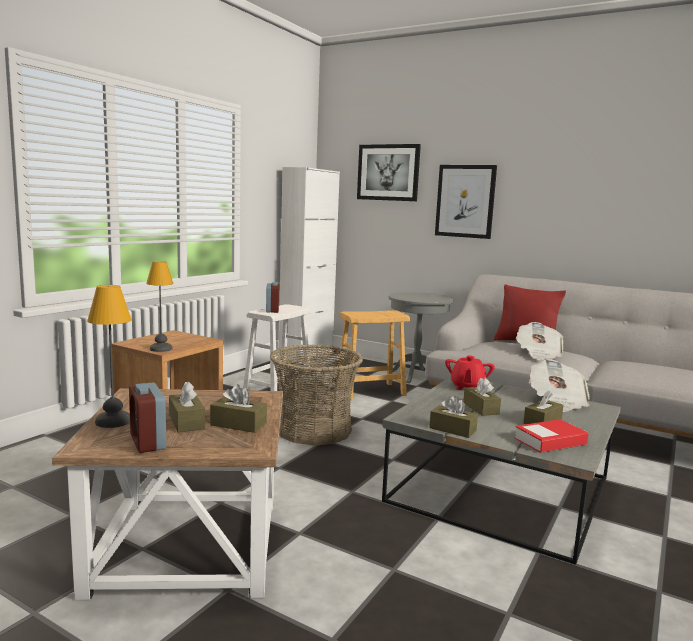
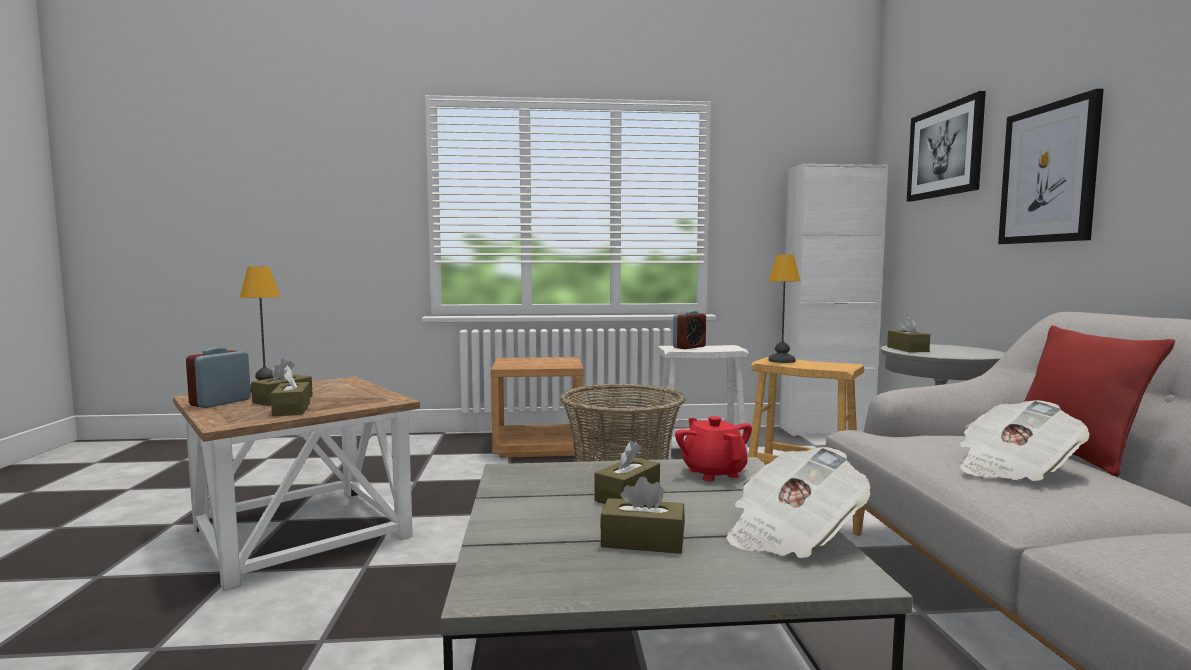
camera: 55 degrees right, 5 degrees down
table lamp [146,261,173,352] -> table lamp moved to [768,255,801,363]
brown tissue box [429,396,478,438] -> brown tissue box moved to [887,315,930,352]
red teapot [445,356,495,390] -> red teapot turned 90 degrees clockwise [675,416,752,481]
book [514,419,588,453] -> none

